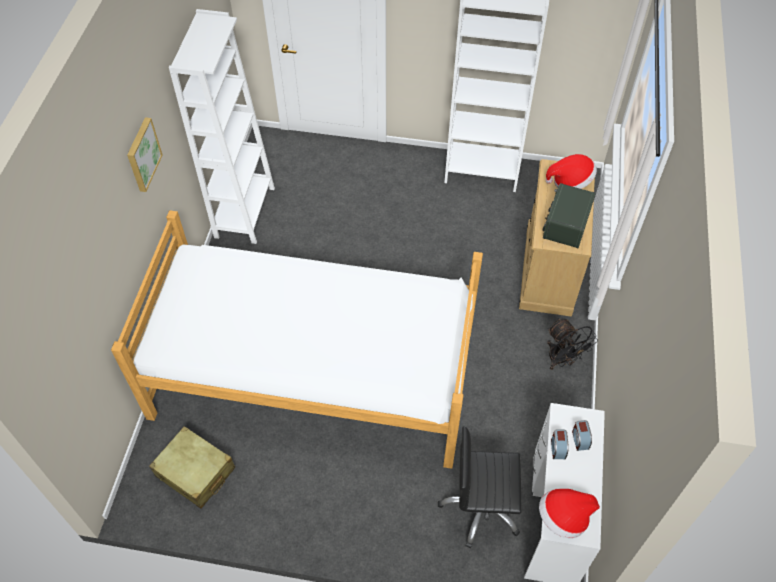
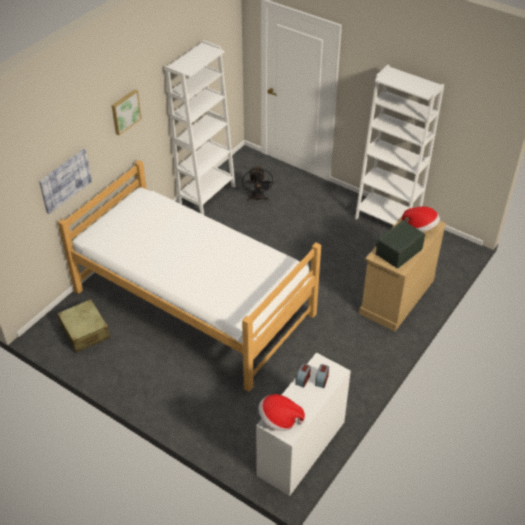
camera: 25 degrees right, 10 degrees down
black office chair [438,426,521,548] -> none
black fan [547,318,598,370] -> black fan moved to [242,165,274,202]
none -> picture [39,149,92,214]

